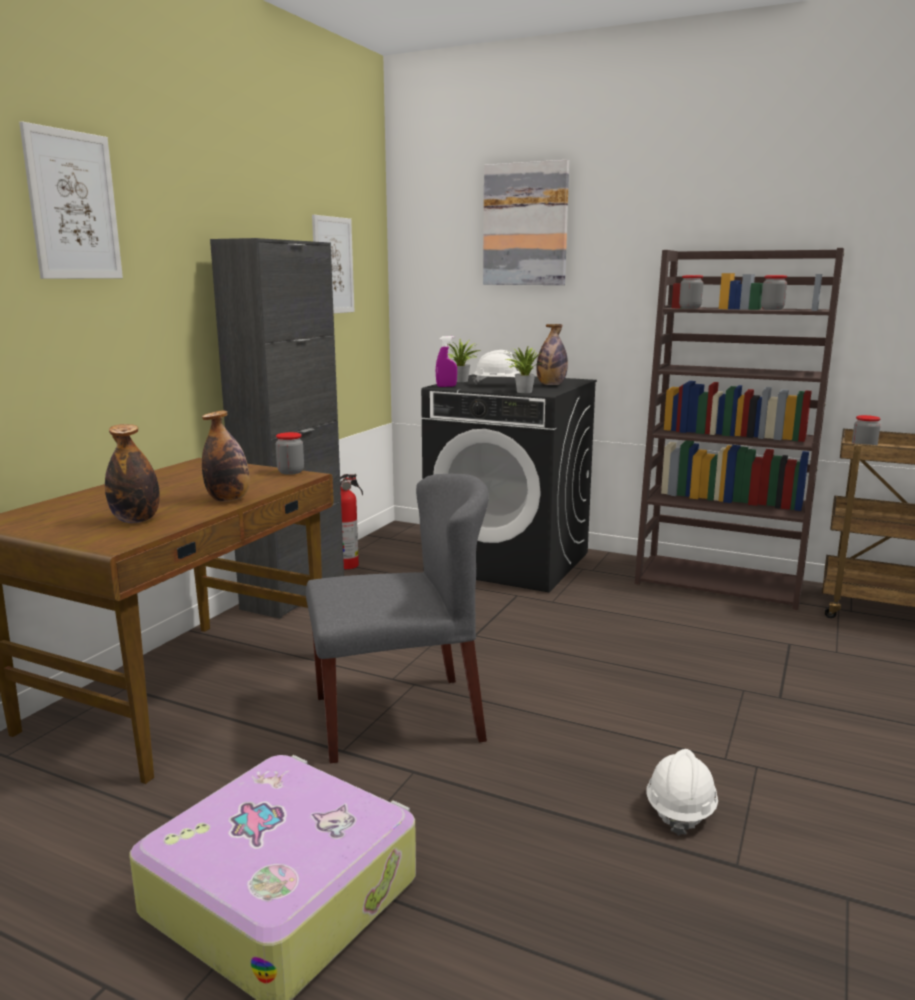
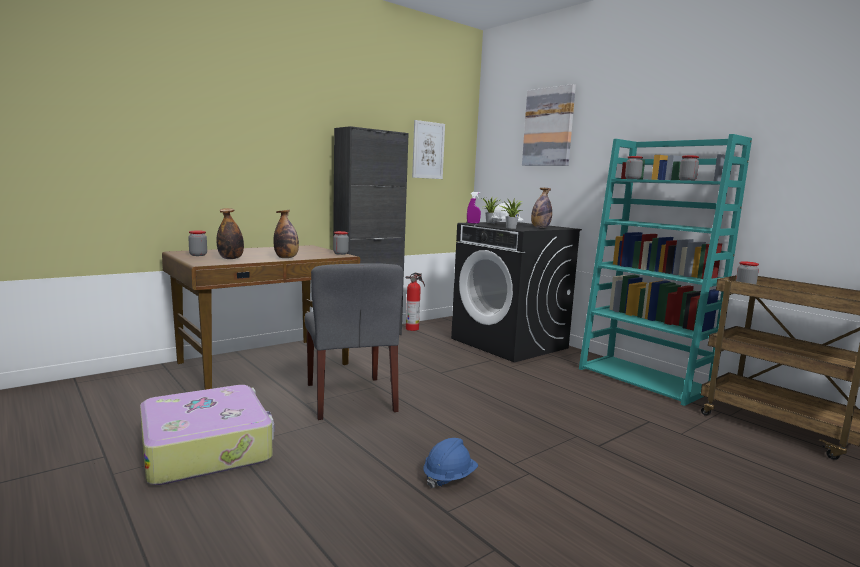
camera: 25 degrees right, 5 degrees down
picture [19,121,123,279] -> none
grey chair [306,474,489,764] -> grey chair turned 60 degrees clockwise [305,263,403,420]
brown bookcase [634,248,844,610] -> turquoise bookcase [579,134,752,406]
white hard hat [646,749,718,835] -> blue hard hat [423,438,478,488]
none -> jar [188,230,207,256]

